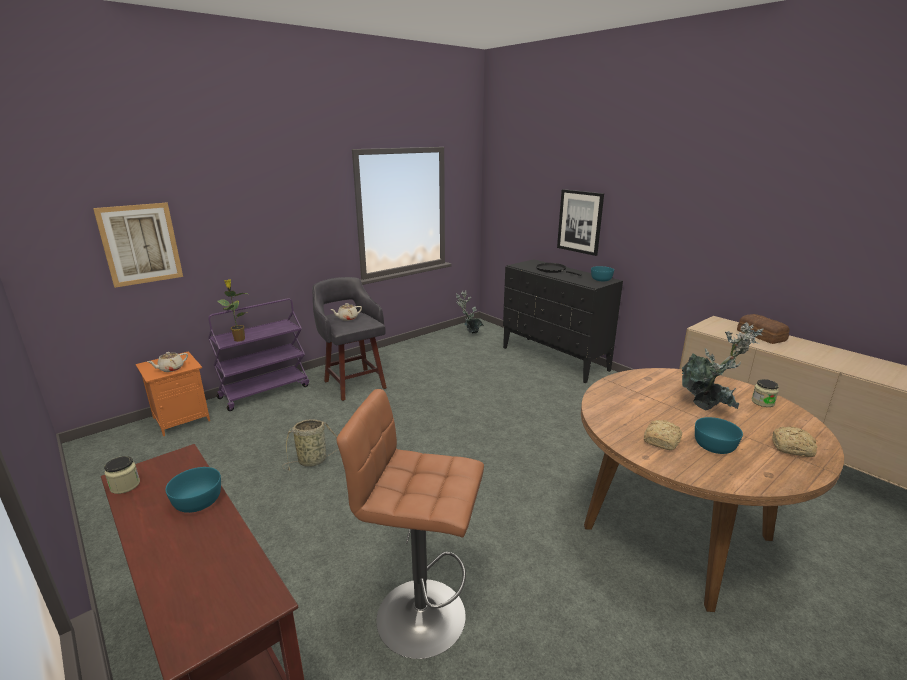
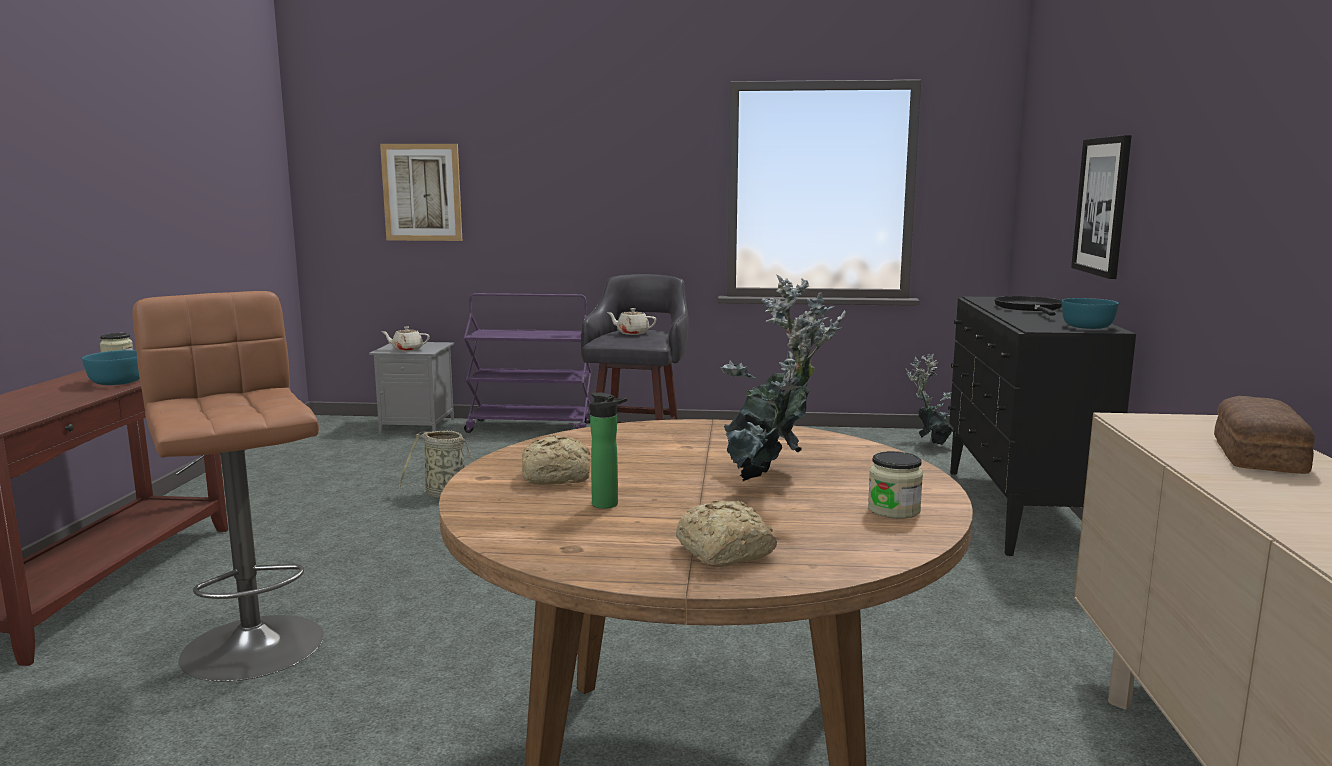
camera: 45 degrees right, 10 degrees down
orange nightstand [136,351,210,436] -> grey nightstand [369,342,454,433]
potted plant [218,279,247,342] -> none
turquoise bowl [695,417,743,454] -> bottle [590,393,627,509]

